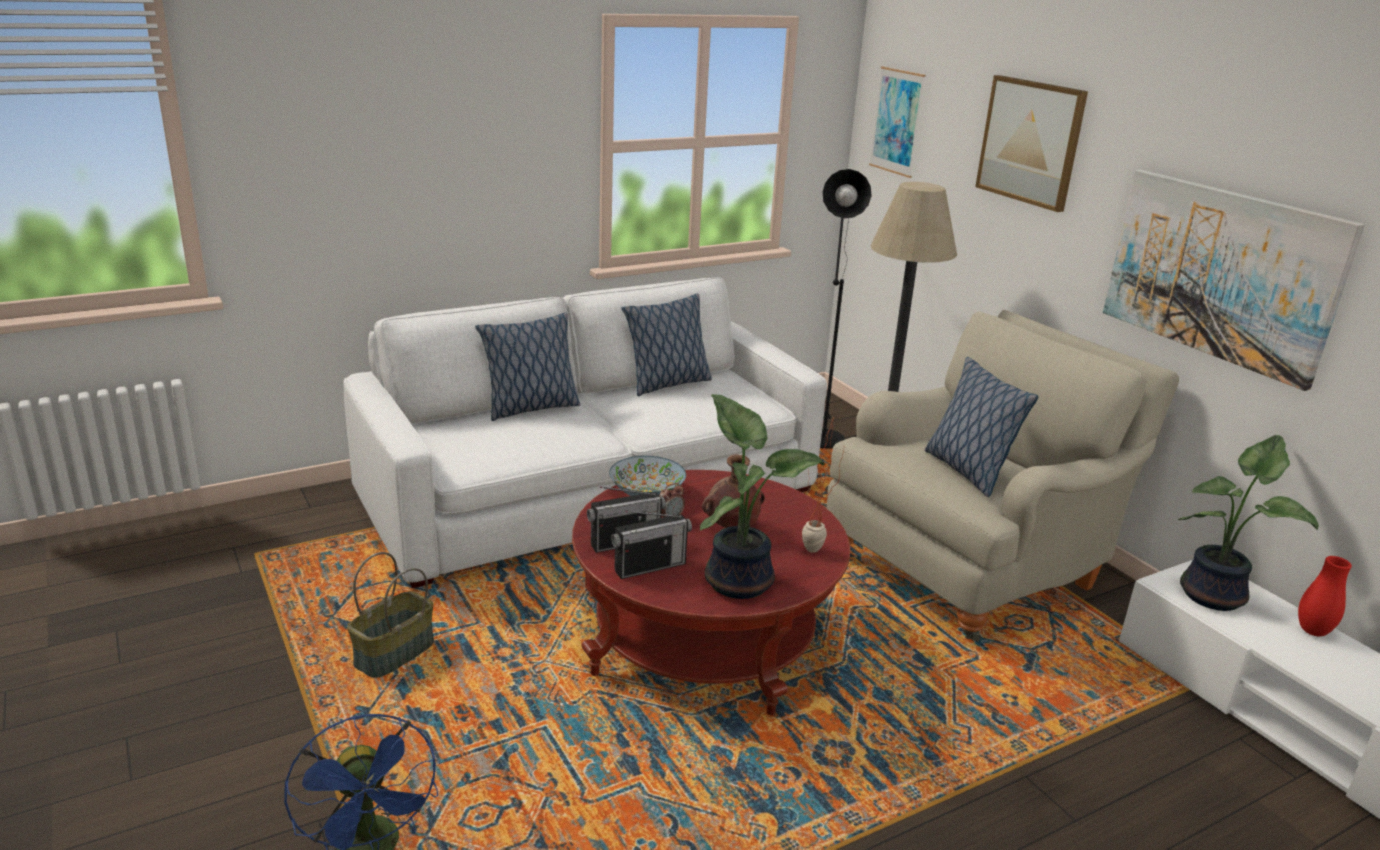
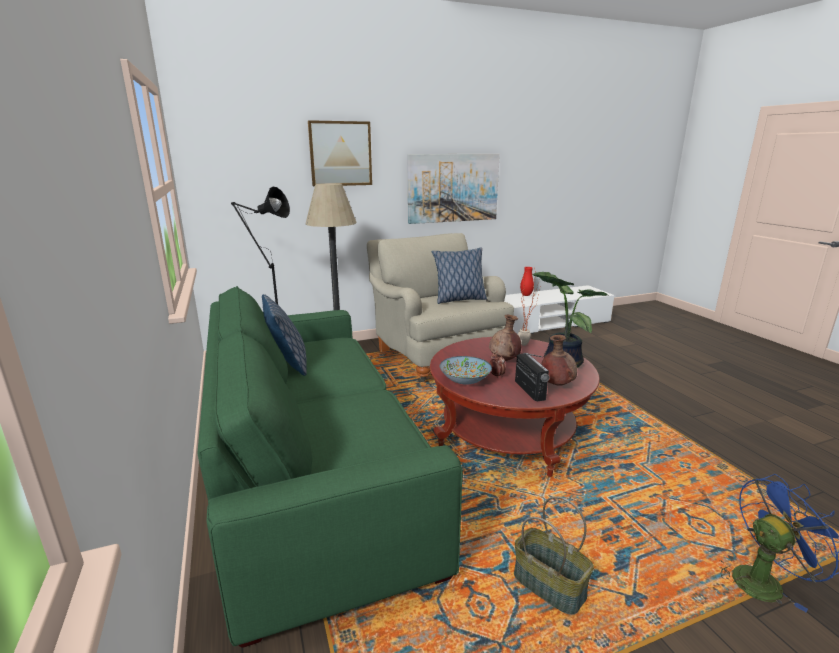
camera: 80 degrees left, 5 degrees down
white sofa [343,277,827,588] -> green sofa [197,286,463,648]
pillow [475,313,580,421] -> none
radio [611,511,692,579] -> brown vase [541,335,577,386]
picture [869,66,926,178] -> none
potted plant [1178,435,1319,611] -> none

